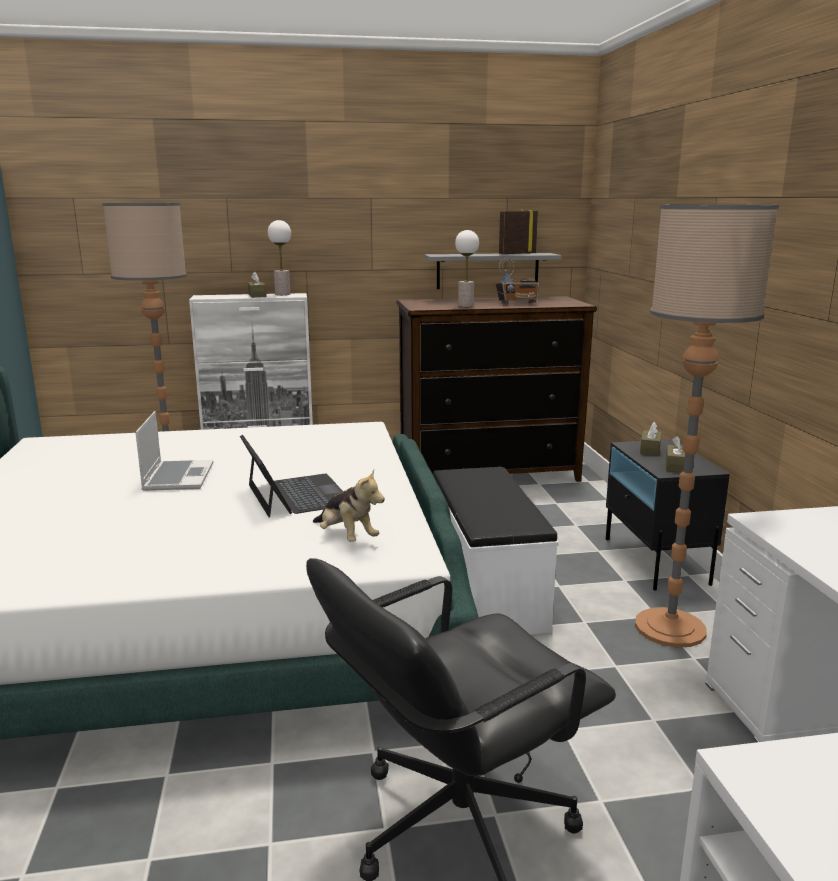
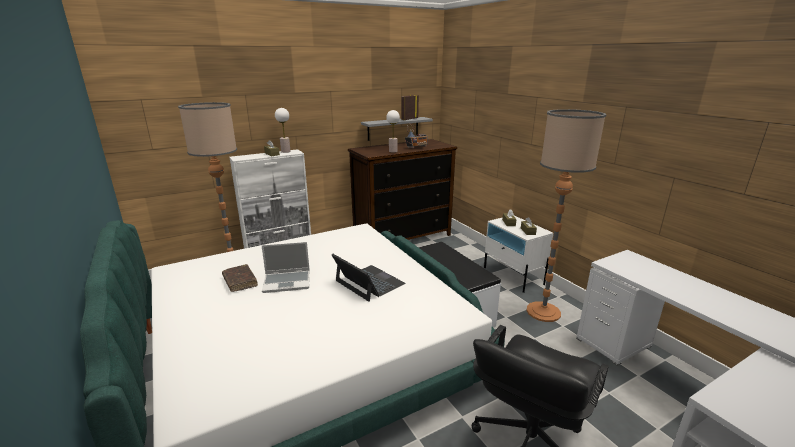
camera: 20 degrees left, 5 degrees up
laptop [135,411,213,491] -> laptop turned 105 degrees clockwise [261,242,310,293]
plush toy [313,470,385,542] -> none
black nightstand [606,439,730,591] -> white nightstand [484,216,553,293]
none -> brown book [222,264,258,292]

